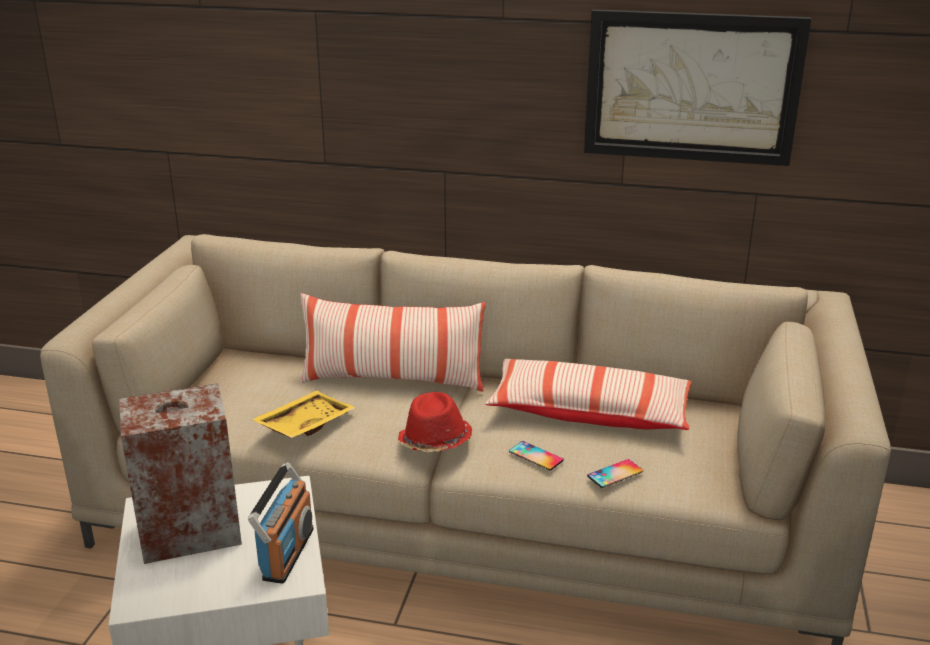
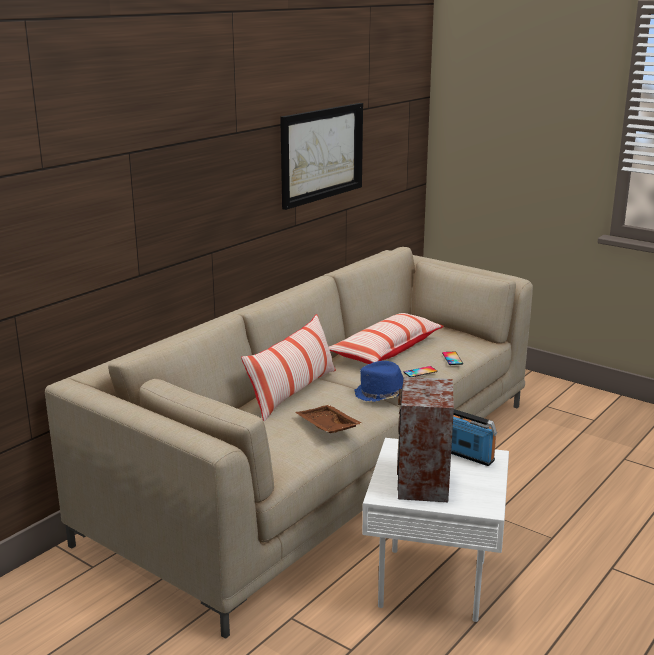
camera: 65 degrees left, 5 degrees down
yellow tray [251,391,356,438] -> brown tray [295,405,362,433]
red hat [397,392,472,452] -> blue hat [354,361,403,402]

